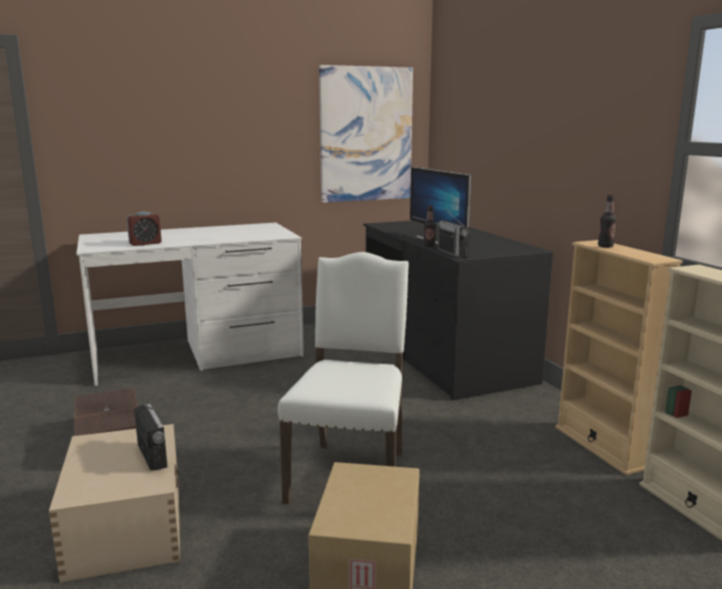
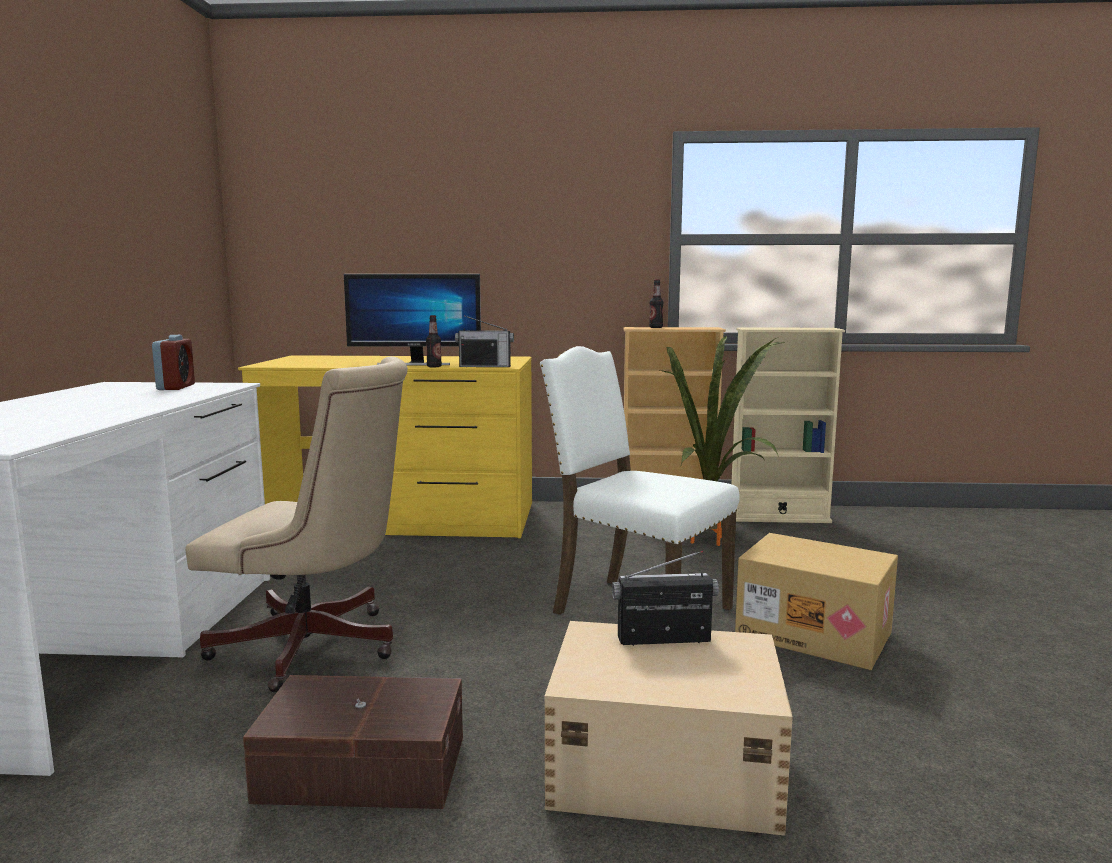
camera: 65 degrees left, 5 degrees down
alarm clock [127,211,162,246] -> alarm clock moved to [152,335,195,390]
picture [319,65,413,203] -> none
black desk [363,220,553,400] -> yellow desk [238,355,532,539]
none -> beige office chair [185,356,408,693]
none -> potted plant [660,336,784,546]

